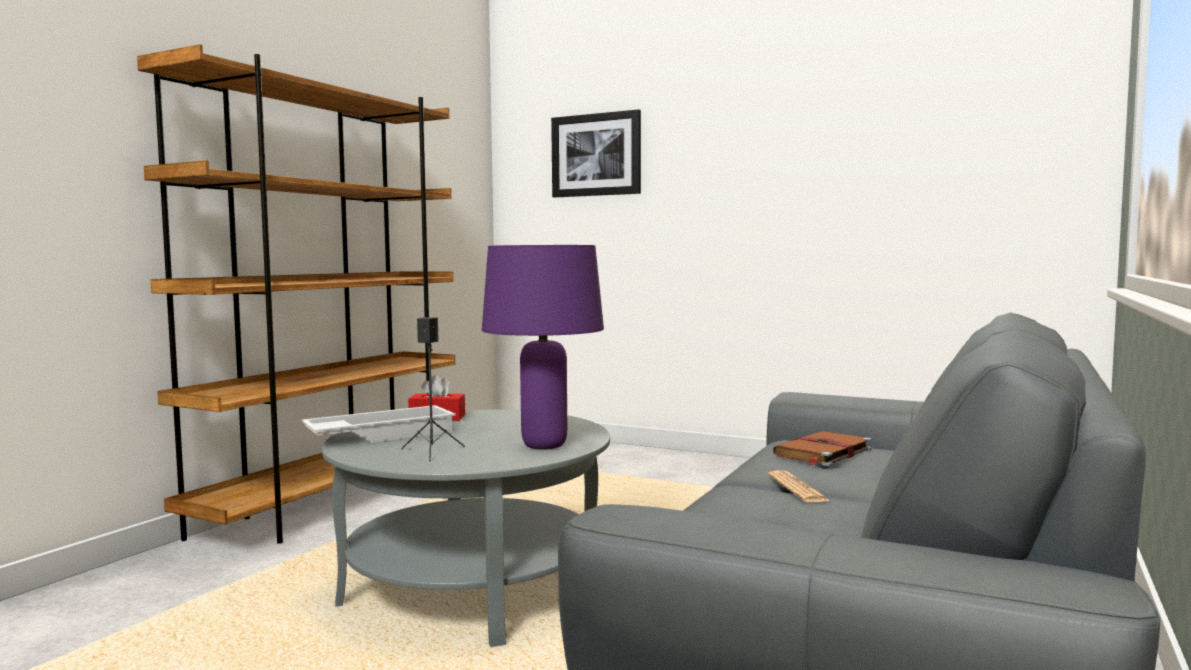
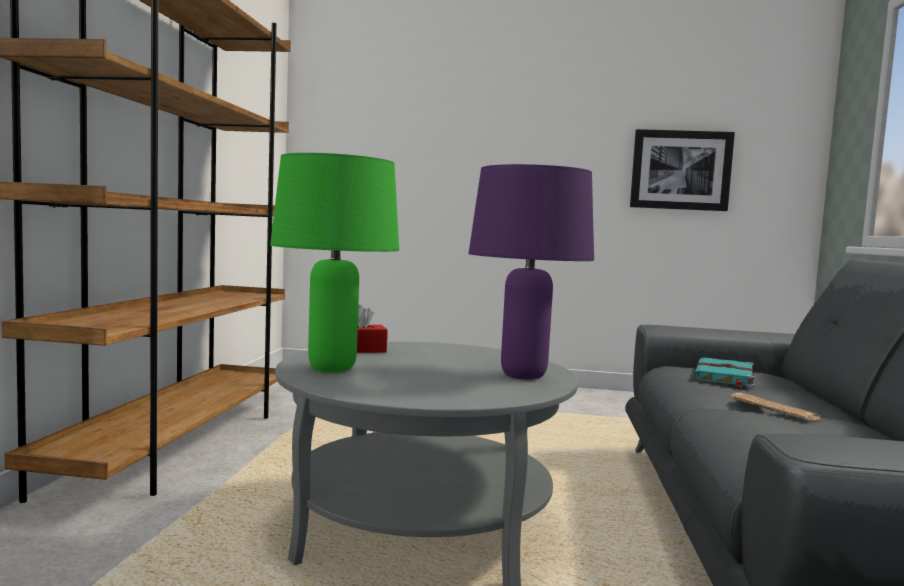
camera: 20 degrees left, 0 degrees up
white tray [301,405,456,443] -> green table lamp [270,153,399,372]
black speaker [401,317,465,461] -> none
picture [551,109,641,198] -> picture moved to [630,129,735,211]
brown book [773,431,872,466] -> turquoise book [693,357,754,387]

